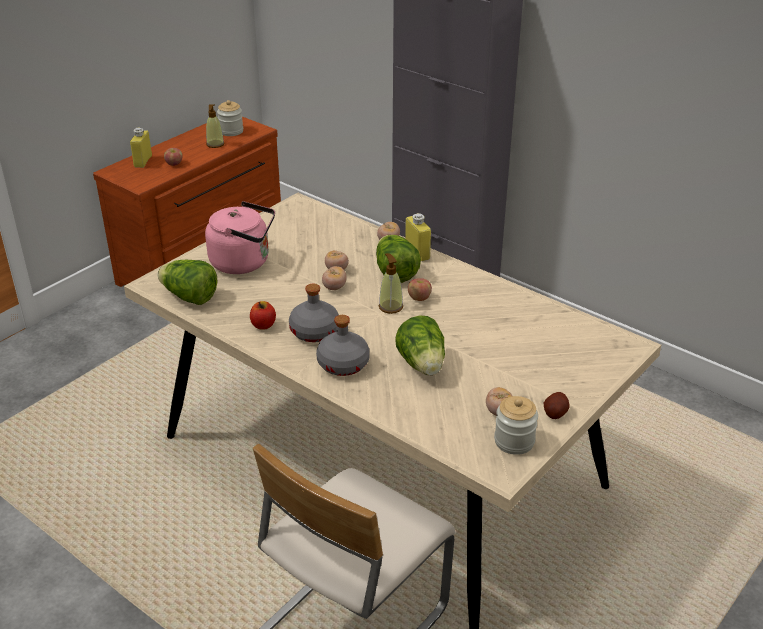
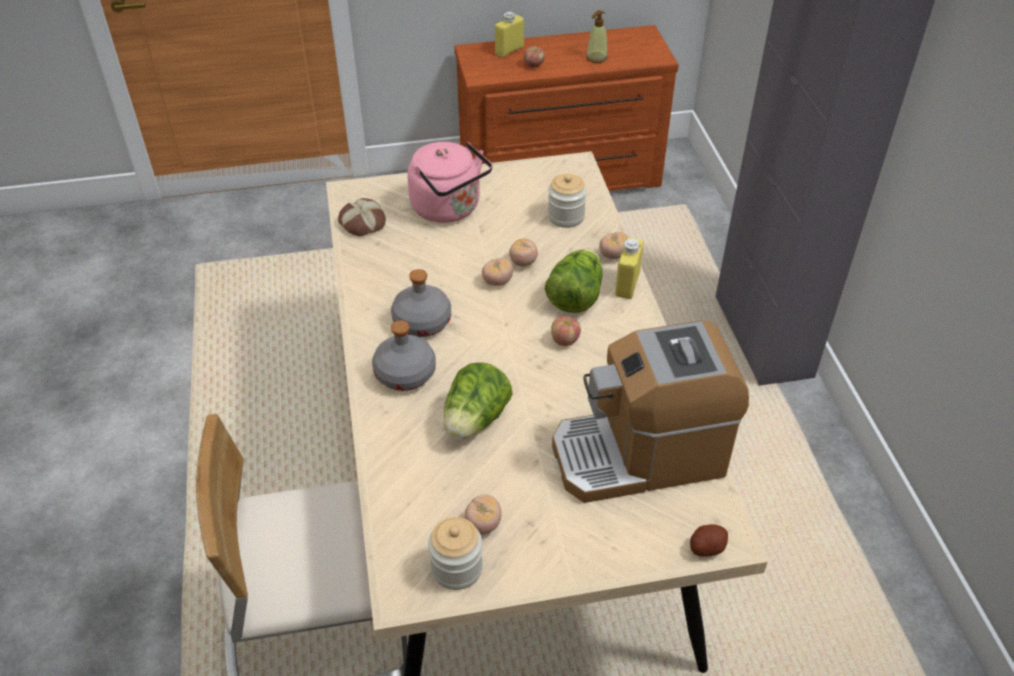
camera: 40 degrees right, 10 degrees up
lettuce [157,260,217,305] -> bread [338,198,386,236]
jar [217,100,243,136] -> jar moved to [548,174,587,228]
apple [250,301,276,330] -> none
soap dispenser [379,253,403,314] -> none
potato [544,392,570,419] -> potato moved to [690,524,728,557]
none -> coffee machine [552,321,749,503]

